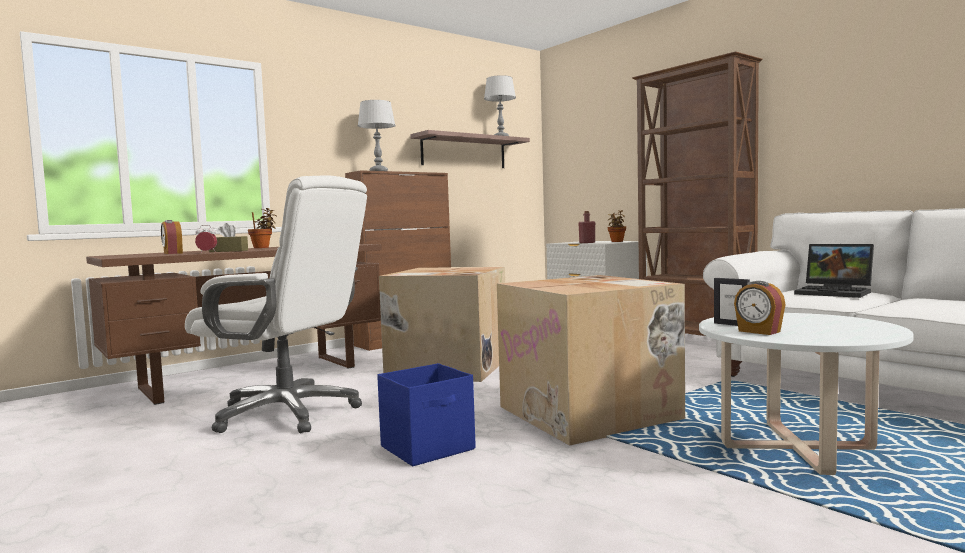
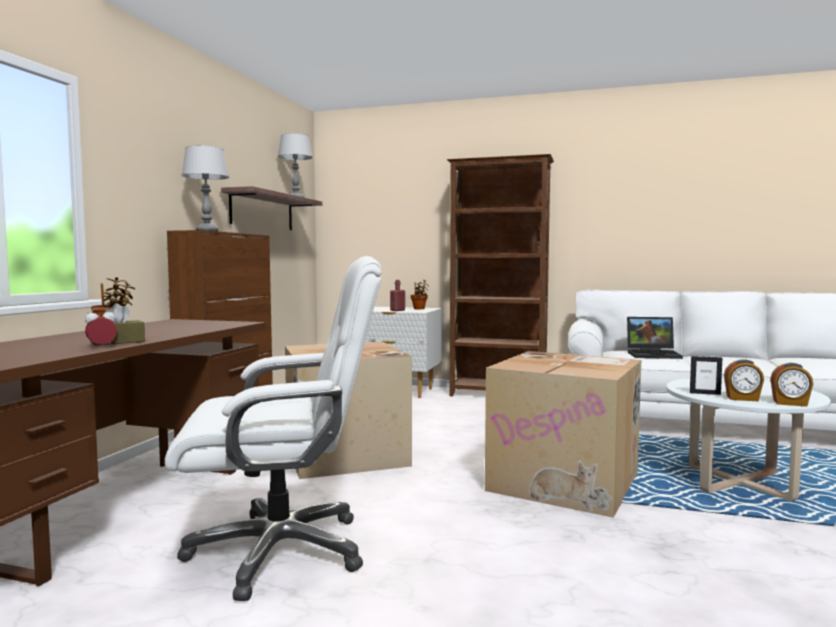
camera: 35 degrees left, 0 degrees up
alarm clock [161,220,183,254] -> alarm clock moved to [770,363,813,407]
blue storage box [377,363,476,466] -> none

